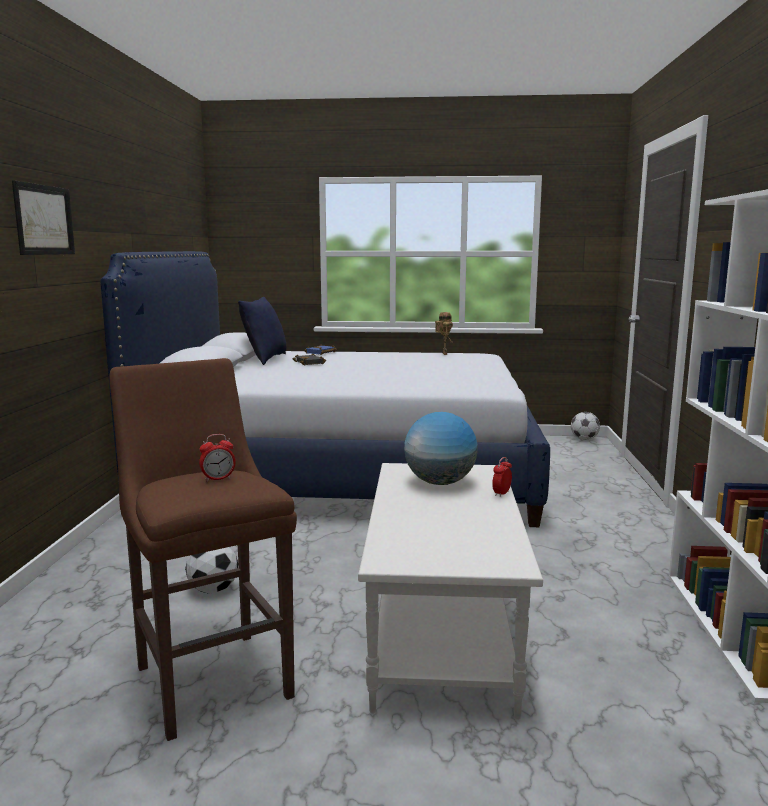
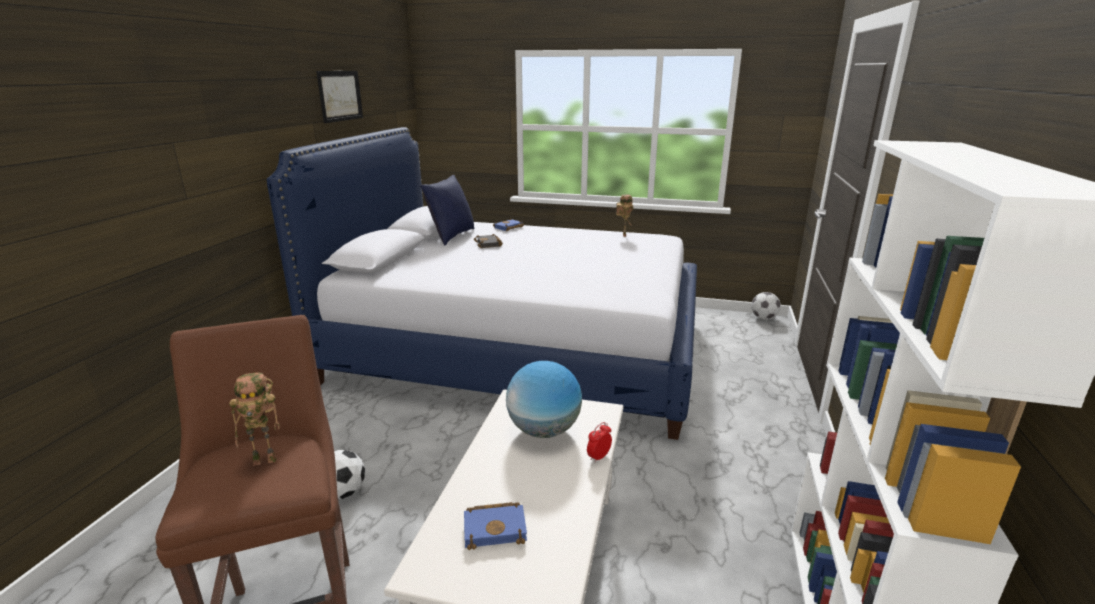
camera: 10 degrees right, 10 degrees up
picture [12,180,75,255] -> picture moved to [316,71,363,123]
alarm clock [199,434,236,482] -> toy robot [229,372,280,466]
none -> blue book [464,502,527,550]

